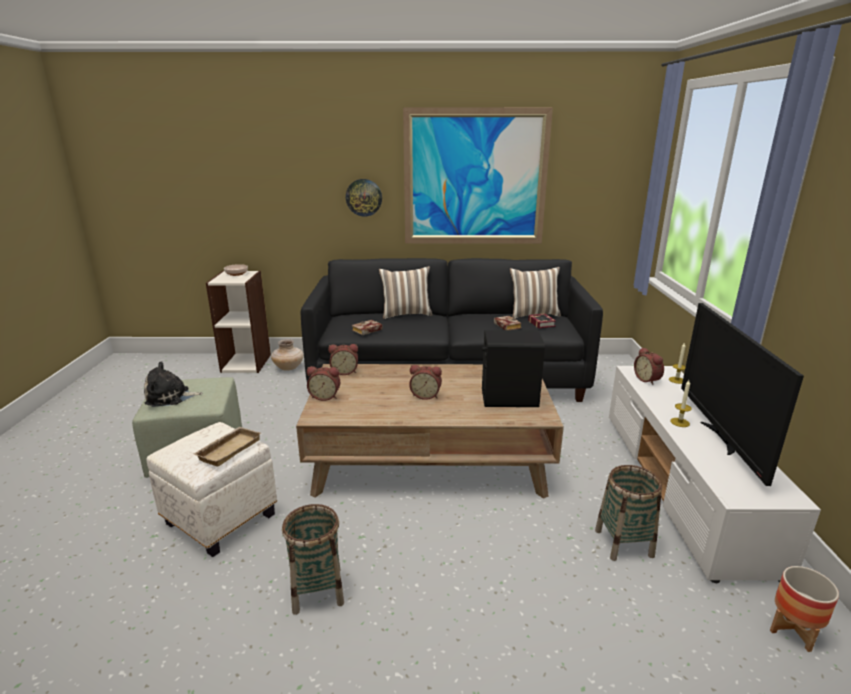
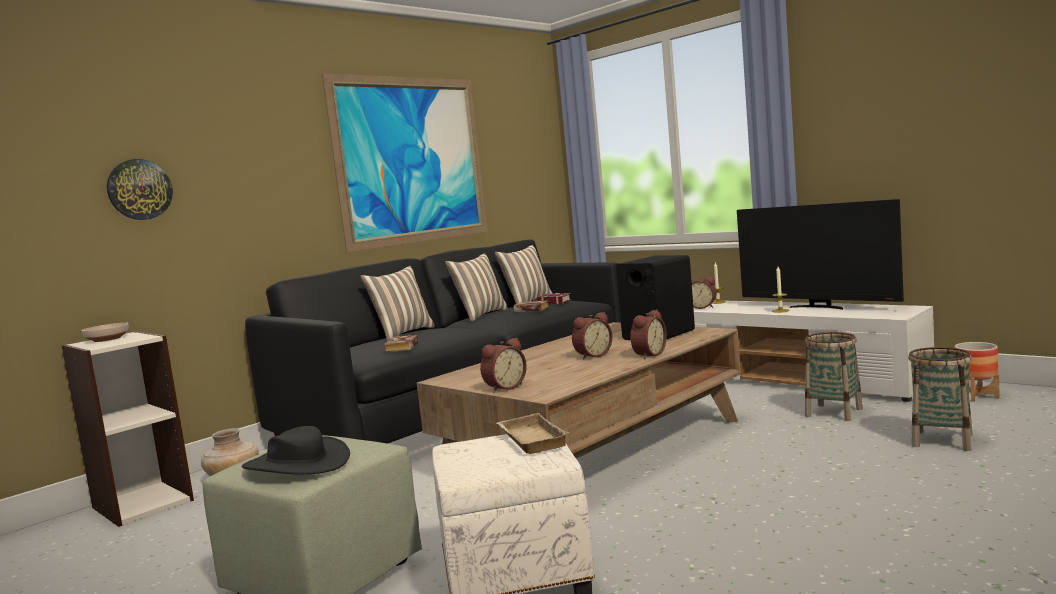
camera: 45 degrees left, 15 degrees down
plush toy [144,361,203,407] -> black hat [242,426,350,474]
basket [282,504,344,615] -> basket moved to [908,347,972,451]
alarm clock [328,344,358,375] -> alarm clock moved to [630,310,667,359]
wall clock [346,179,382,217] -> wall clock moved to [107,159,173,220]
none -> pillow [445,253,508,322]

